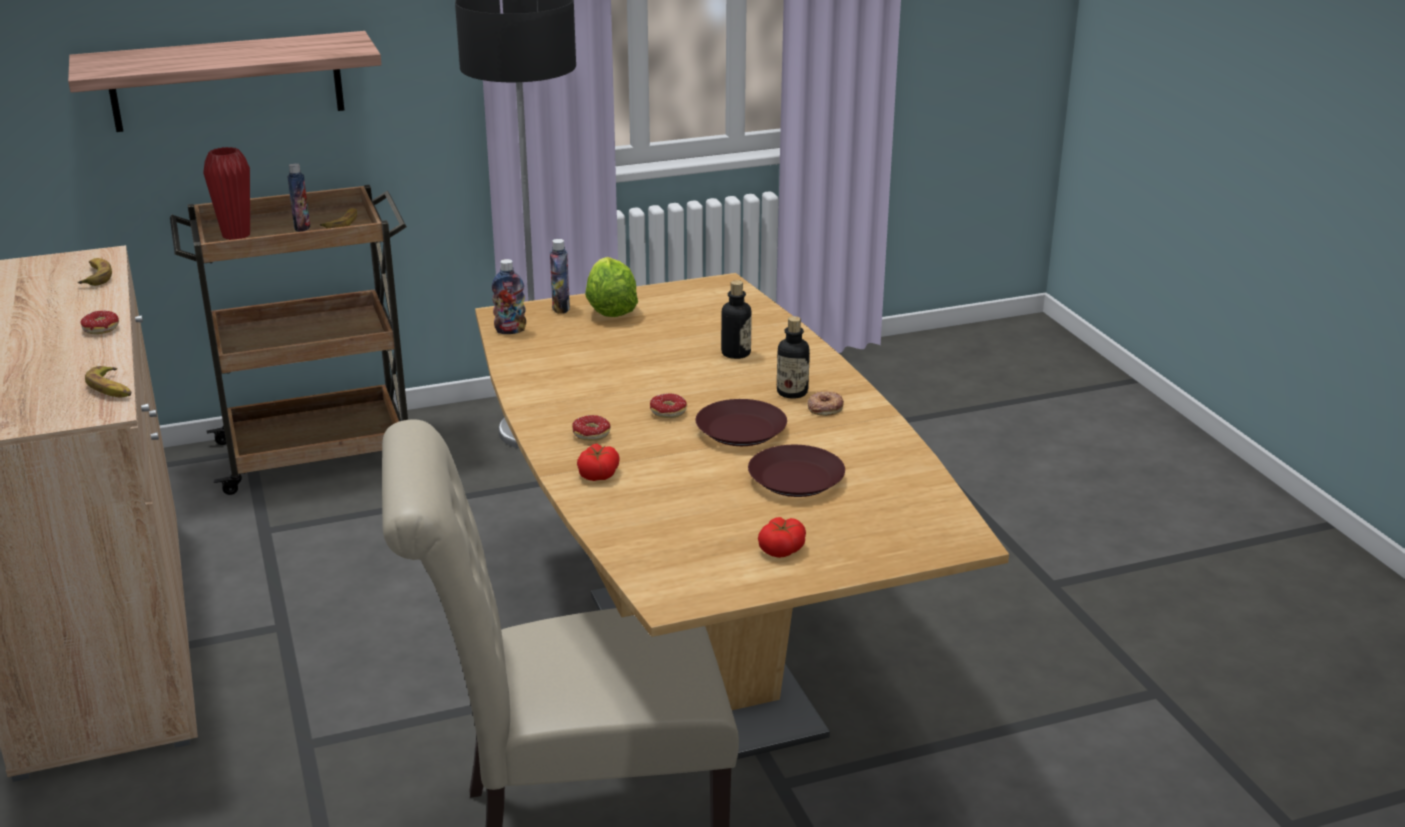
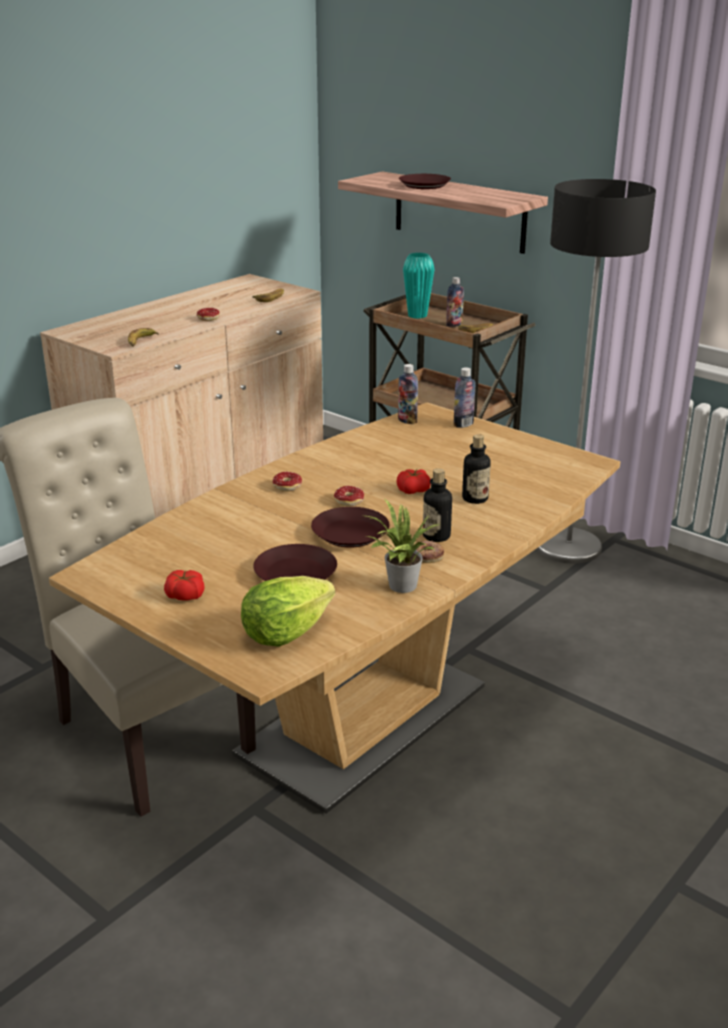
camera: 60 degrees right, 0 degrees up
red vase [203,147,250,240] -> turquoise vase [403,253,435,319]
tomato [577,444,620,481] -> tomato moved to [396,469,431,494]
lettuce [585,257,638,317] -> lettuce moved to [241,576,335,647]
none -> potted plant [366,499,439,593]
none -> brown plate [399,174,451,189]

